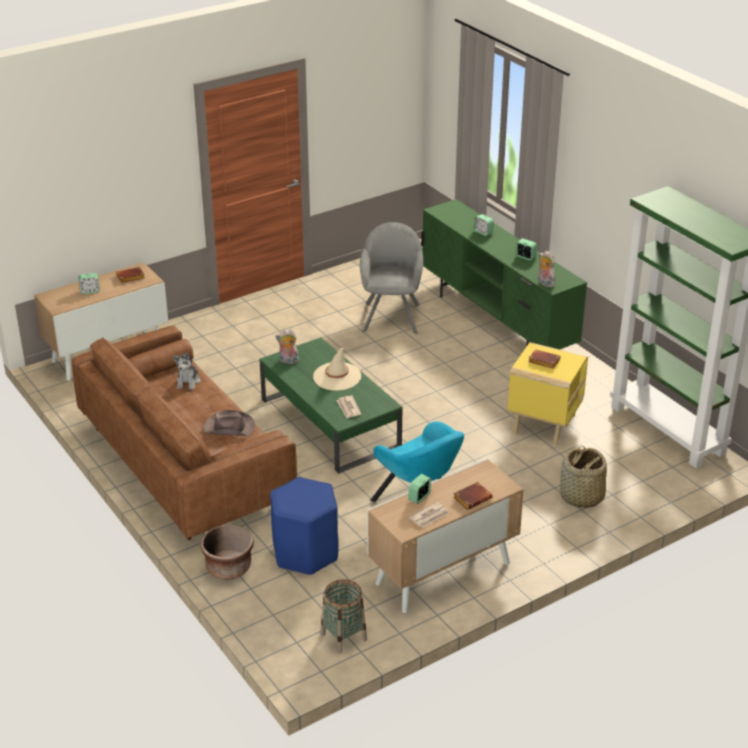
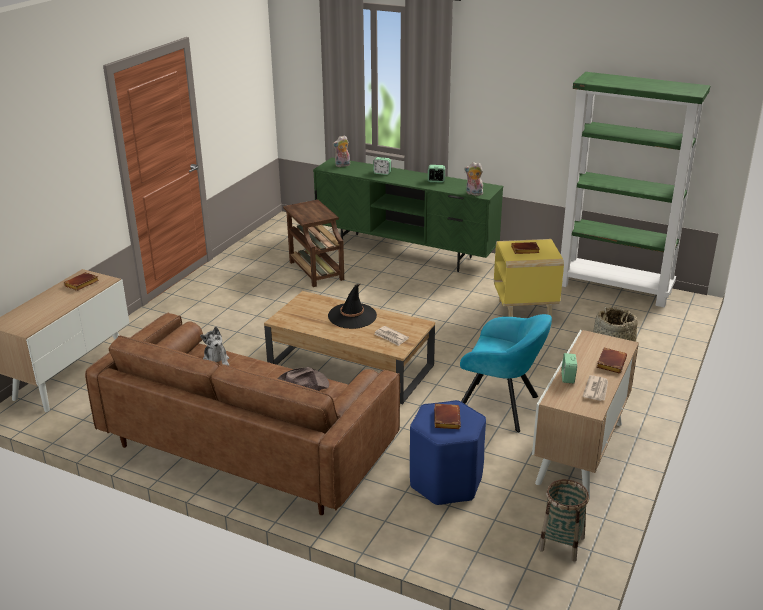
camera: 30 degrees left, 5 degrees down
alarm clock [78,273,100,294] -> none
brown planter [201,524,254,580] -> none
green coffee table [259,337,402,474] -> brown coffee table [264,291,435,404]
plush toy [275,329,299,364] -> plush toy moved to [332,135,350,167]
beige hat [313,348,361,390] -> black hat [328,284,377,329]
grey armchair [360,222,423,334] -> brown side table [283,200,344,287]
none -> brown book [434,404,461,429]

